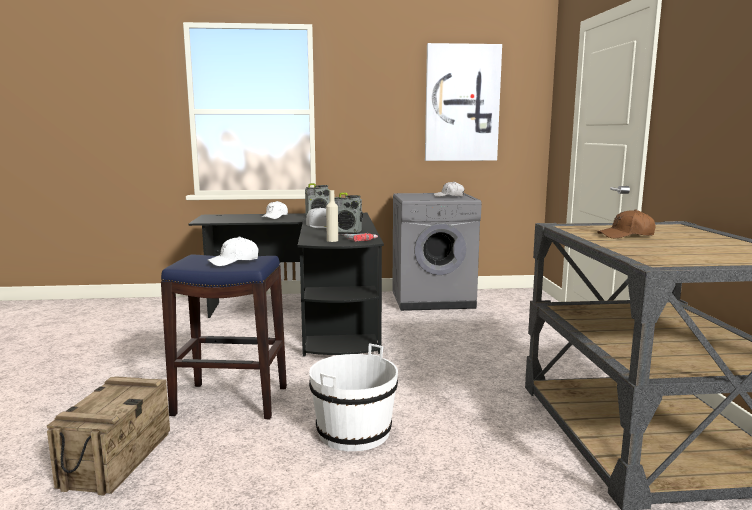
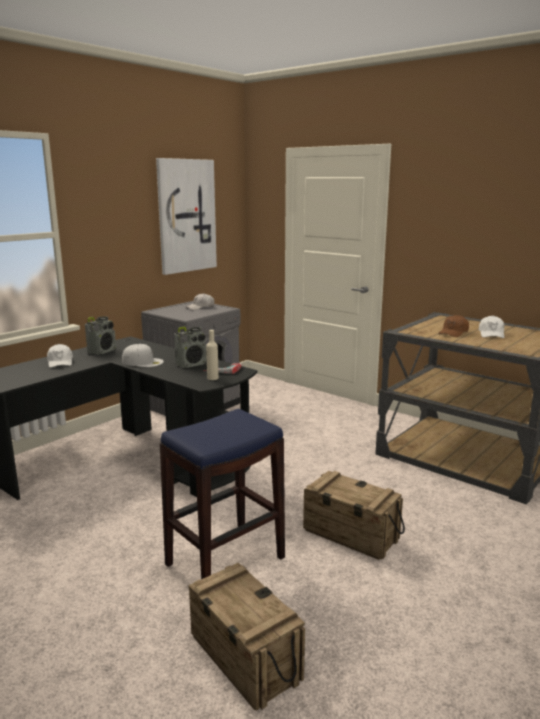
camera: 45 degrees left, 5 degrees up
white cap [207,237,259,266] -> white cap moved to [478,316,505,338]
white bucket [309,344,398,451] -> crate [303,471,405,560]

